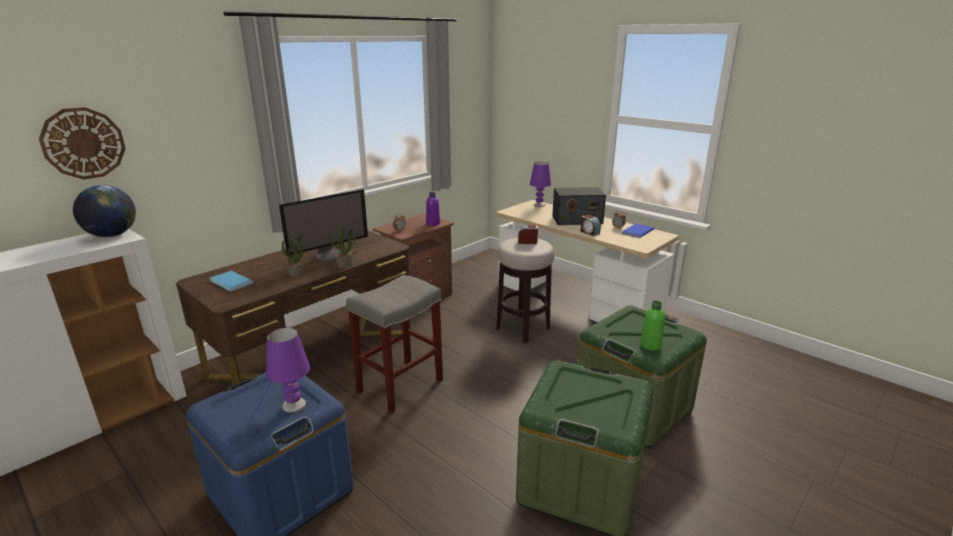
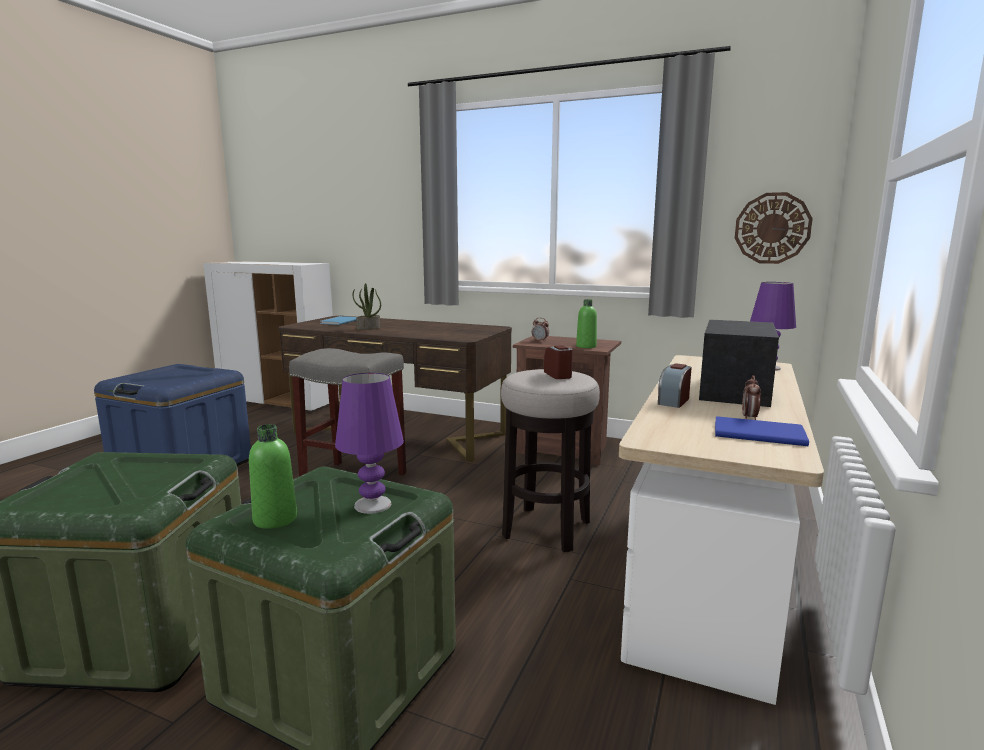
camera: 70 degrees right, 10 degrees down
wall clock [39,107,126,180] -> wall clock moved to [735,192,813,264]
globe [73,185,136,237] -> none
purple table lamp [266,328,310,412] -> purple table lamp moved to [335,373,404,514]
monitor [279,189,368,261] -> none
potted plant [329,224,356,268] -> none
purple bottle [426,192,440,226] -> green bottle [576,299,597,348]
radio [552,187,606,225] -> radio turned 45 degrees clockwise [699,319,779,407]

